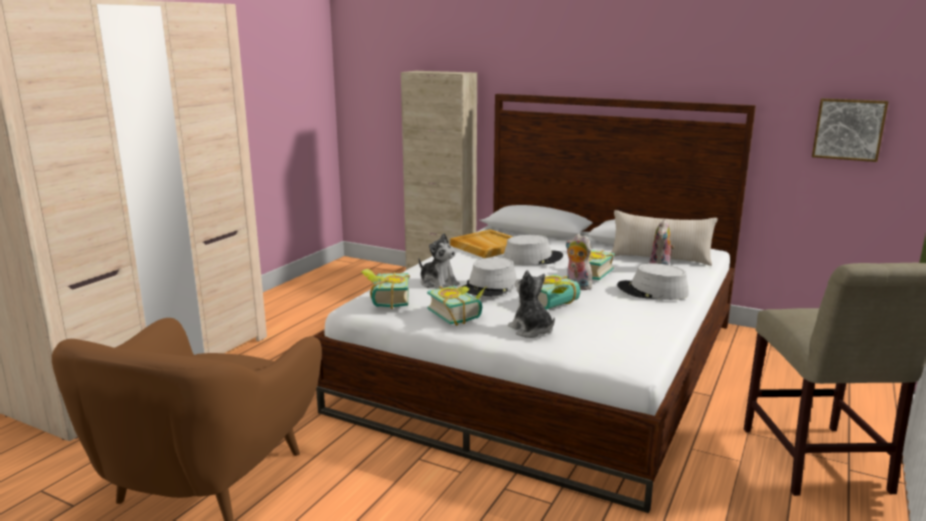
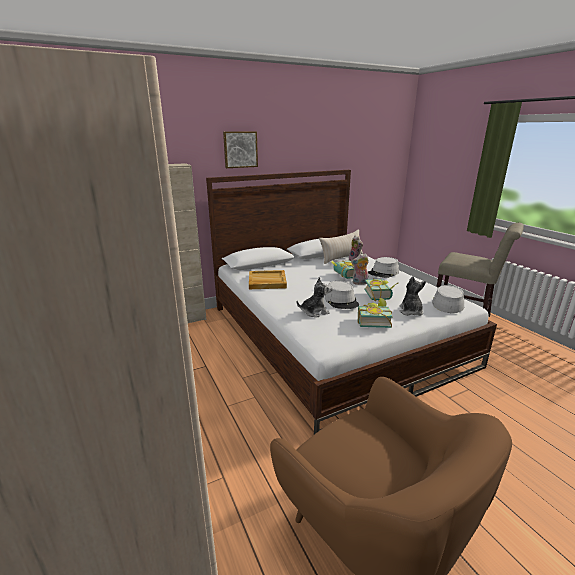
camera: 55 degrees left, 5 degrees up
book [361,269,410,309] -> none
grey hat [503,235,563,265] -> grey hat moved to [432,285,464,313]
plush toy [508,270,555,338] -> plush toy turned 90 degrees clockwise [399,276,426,316]
picture [812,98,888,162] -> picture moved to [223,132,258,168]

